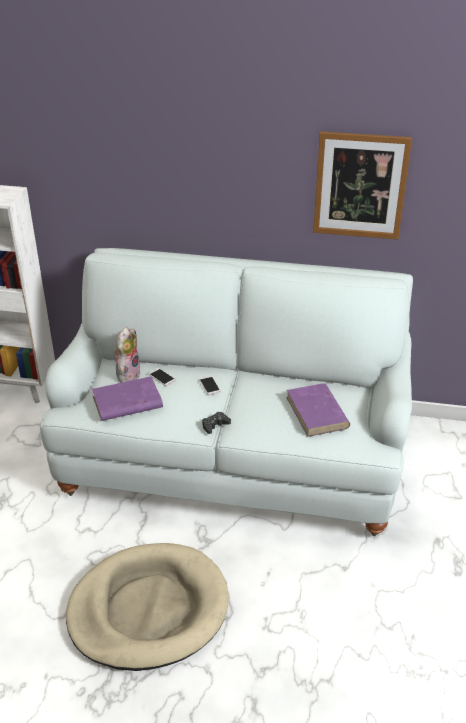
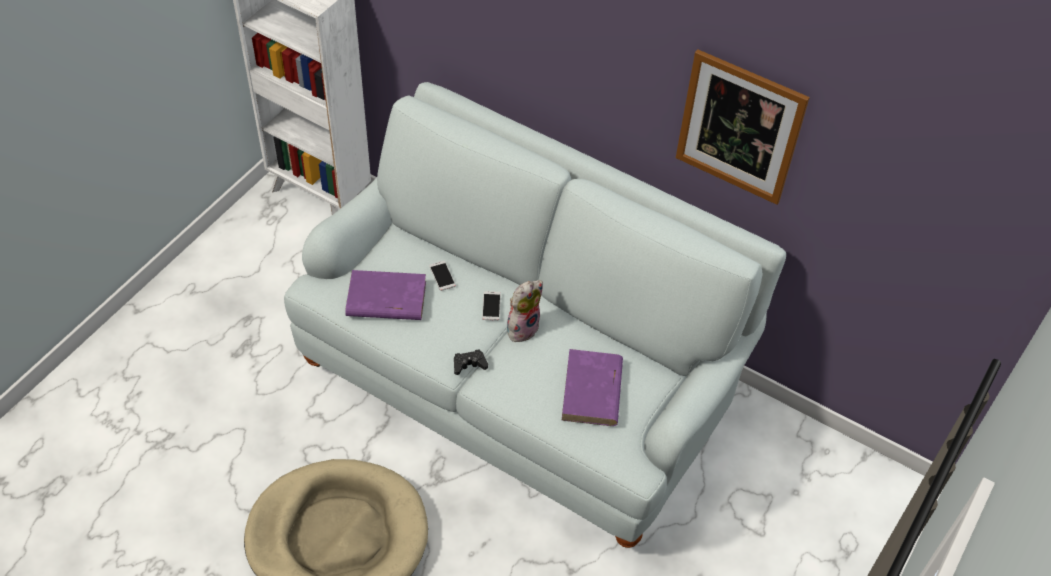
camera: 20 degrees right, 15 degrees up
plush toy [113,327,141,383] -> plush toy moved to [507,280,543,342]

